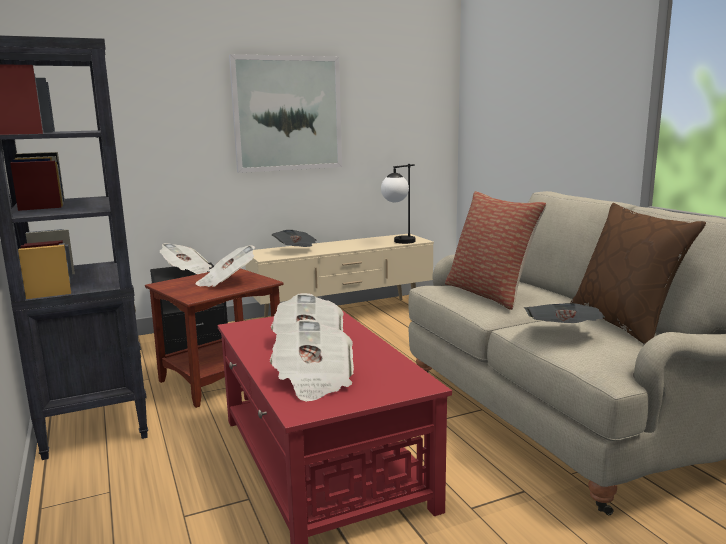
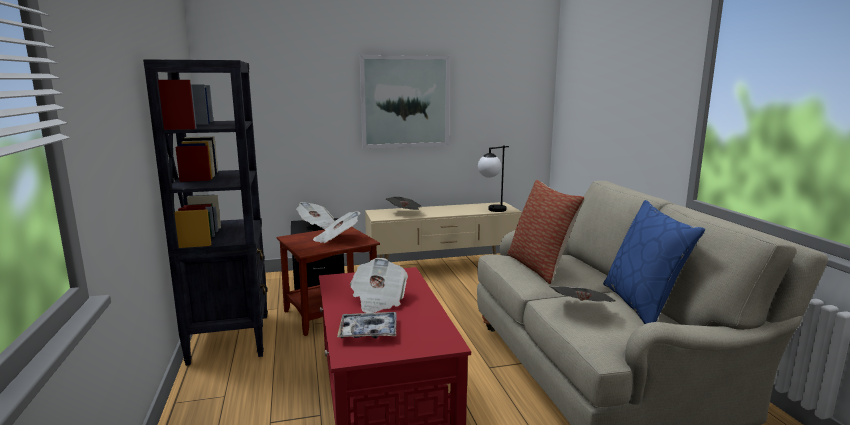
camera: 10 degrees right, 0 degrees up
newspaper [270,319,354,402] -> tray [337,312,396,339]
brown pillow [570,203,706,345] -> blue pillow [603,200,705,324]

